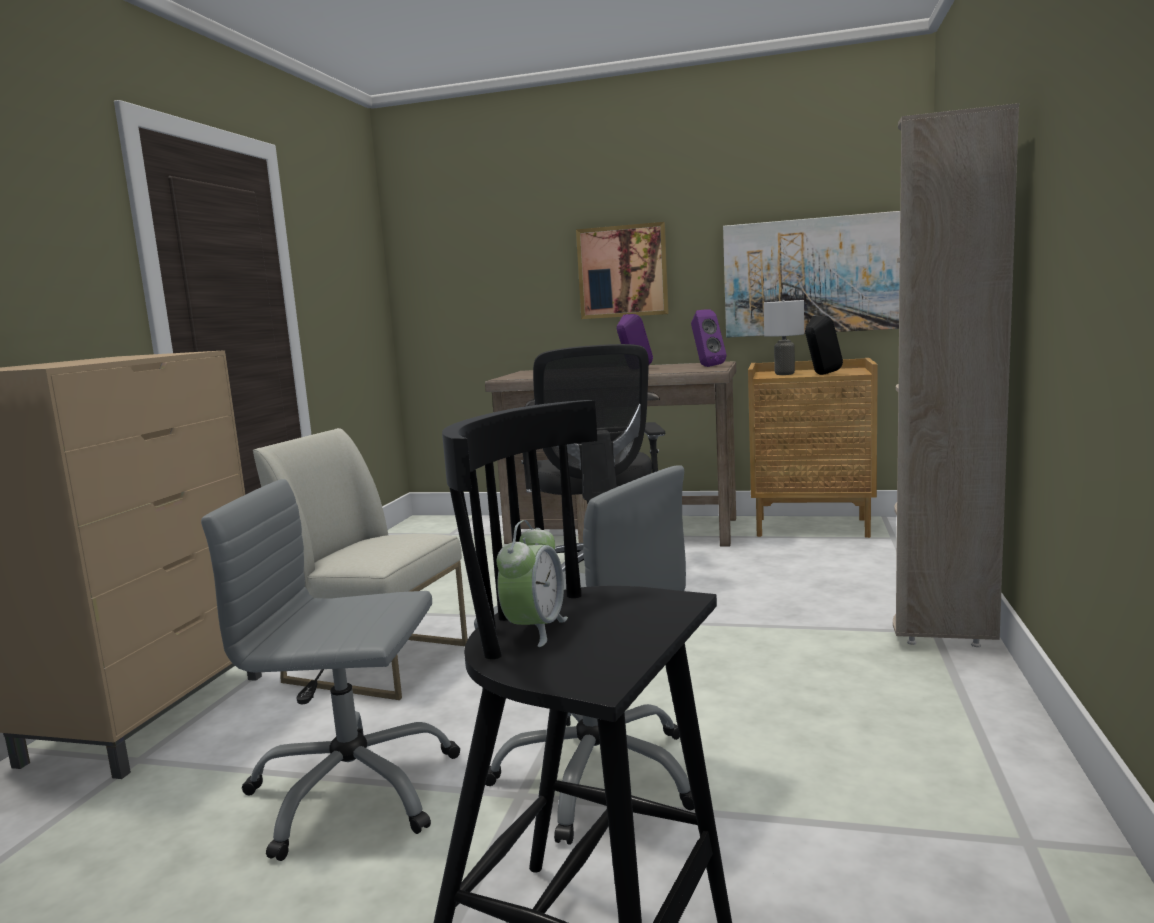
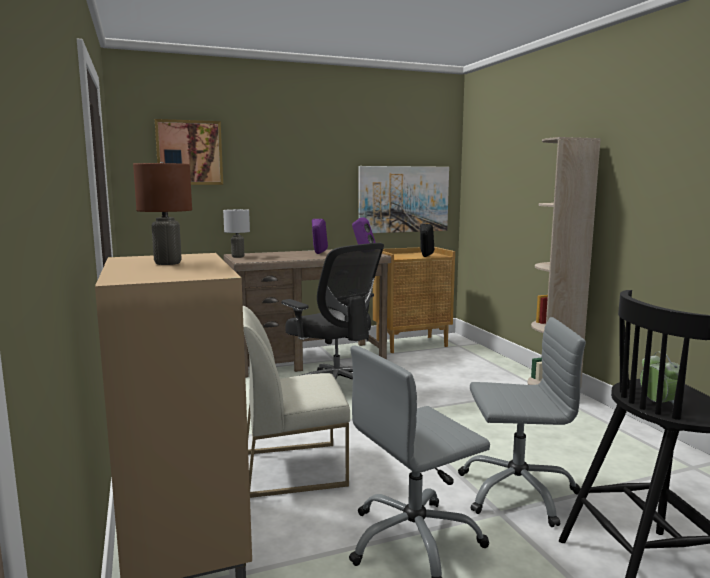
camera: 35 degrees left, 0 degrees up
picture [576,222,669,319] -> picture moved to [155,119,223,185]
white table lamp [764,300,804,375] -> white table lamp moved to [223,209,250,258]
none -> brown table lamp [133,162,192,265]

